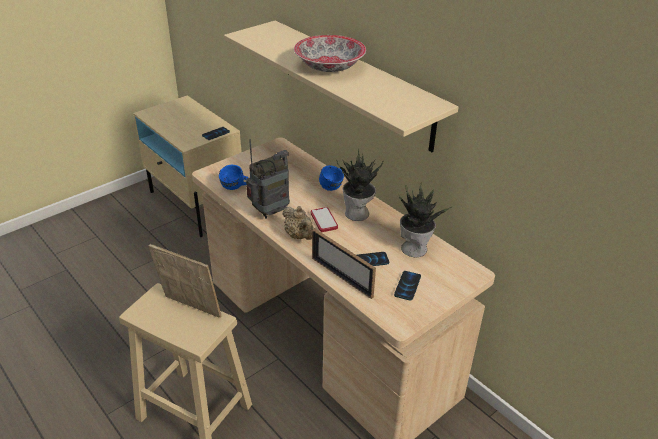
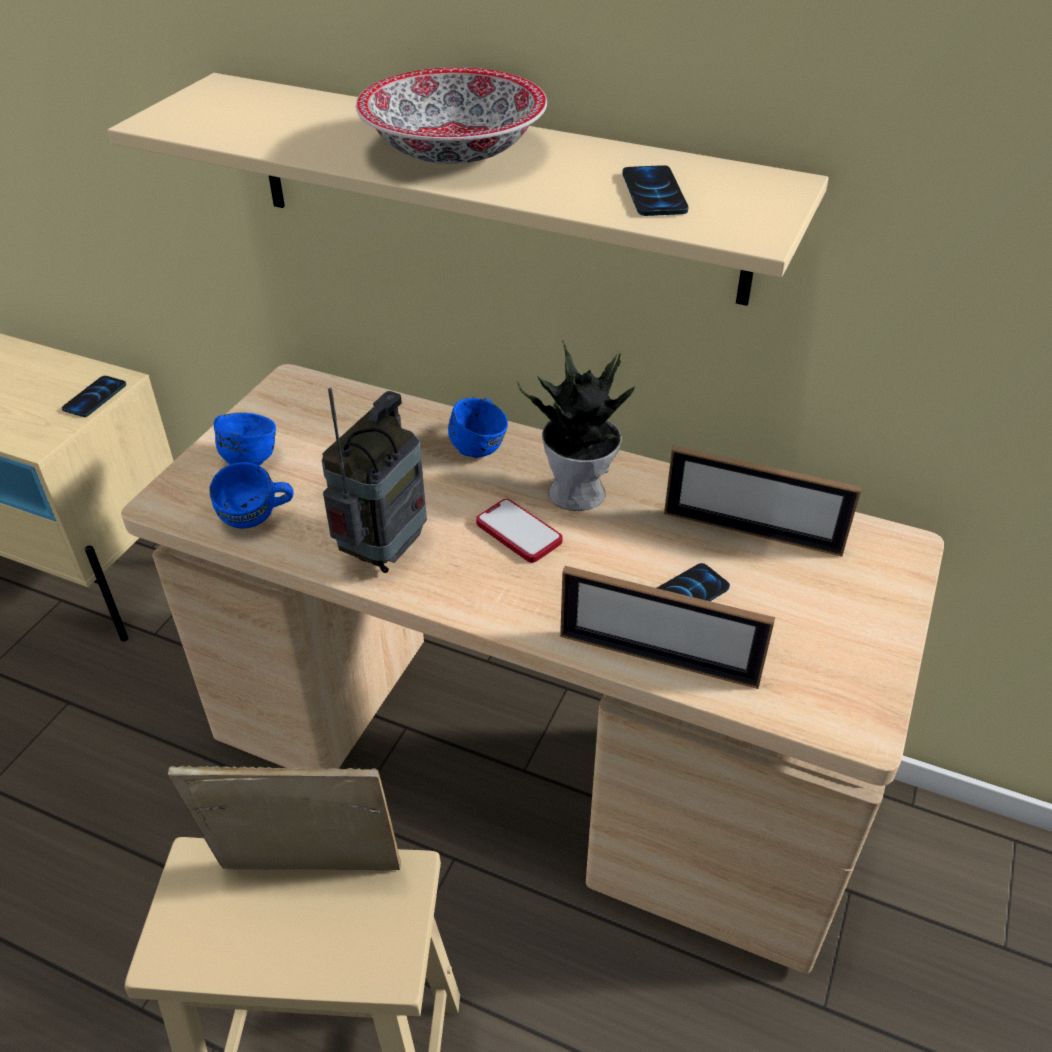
camera: 25 degrees left, 5 degrees up
beige teapot [282,206,313,240] -> none
phone [394,271,421,301] -> phone moved to [623,165,688,216]
potted plant [399,182,453,257] -> picture frame [664,446,862,557]
none -> blue mug [214,412,276,465]

